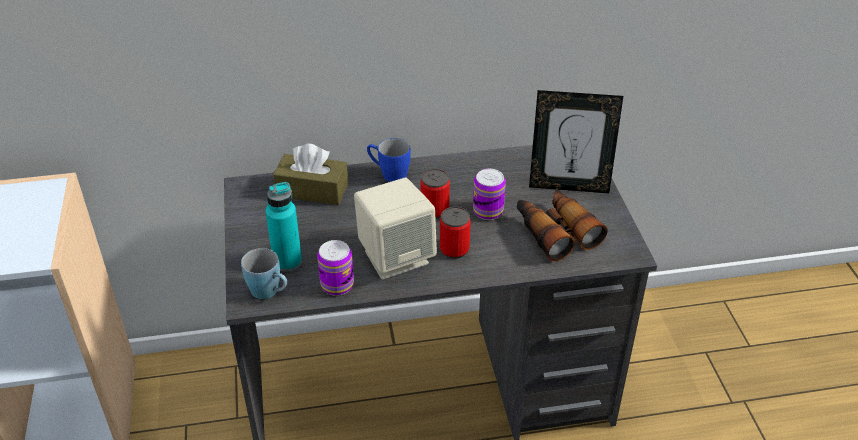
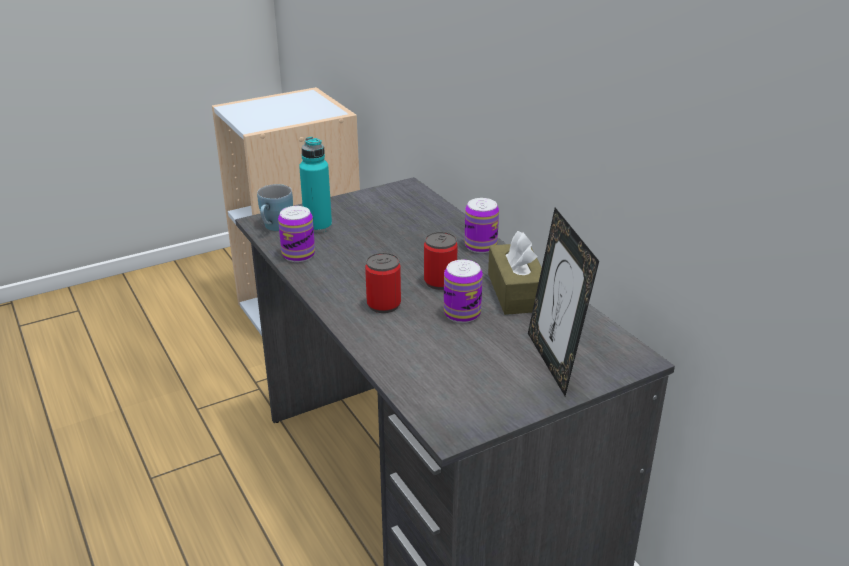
camera: 70 degrees right, 10 degrees down
brown tissue box [273,144,348,205] -> brown tissue box moved to [488,231,542,315]
beige speaker [354,178,437,279] -> none
blue mug [367,138,411,182] -> can [465,198,499,253]
binoculars [517,188,607,261] -> none

